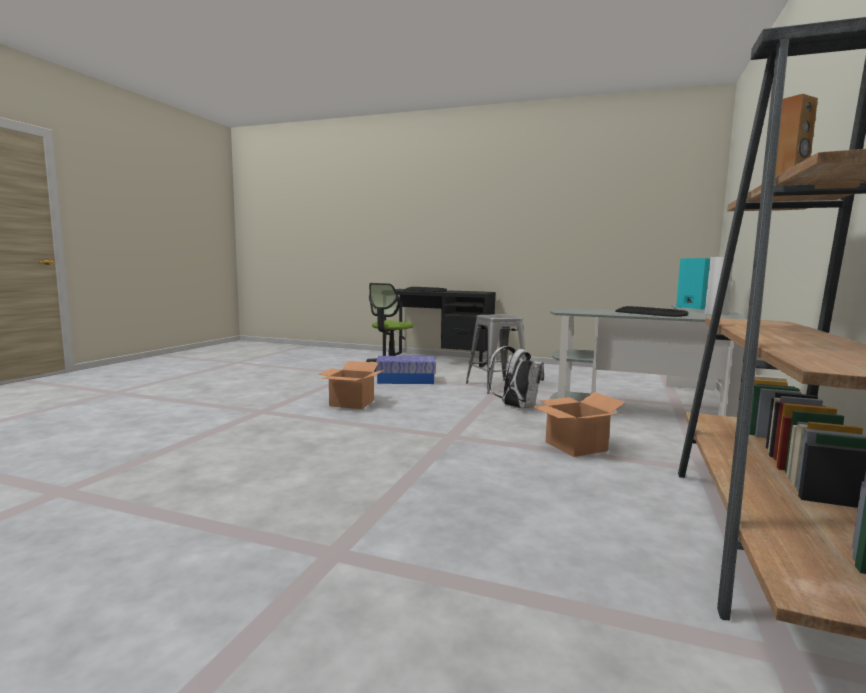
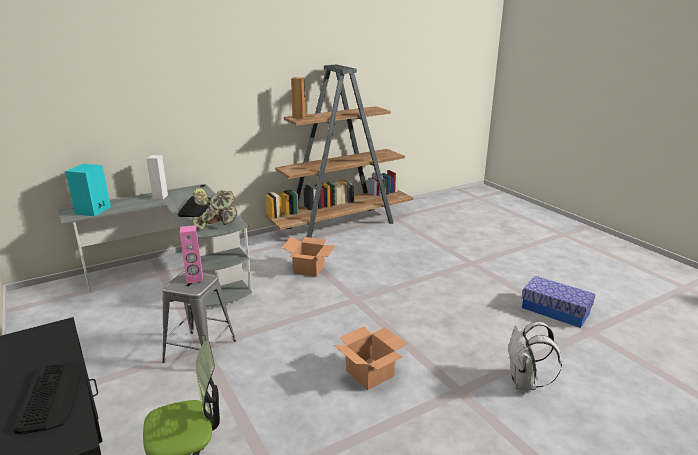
camera: 140 degrees left, 15 degrees up
storage box [376,356,436,384] -> storage box moved to [522,276,596,328]
white backpack [487,346,544,409] -> white backpack moved to [509,322,562,390]
none -> pink speaker [180,225,203,284]
none -> potted plant [192,188,237,229]

